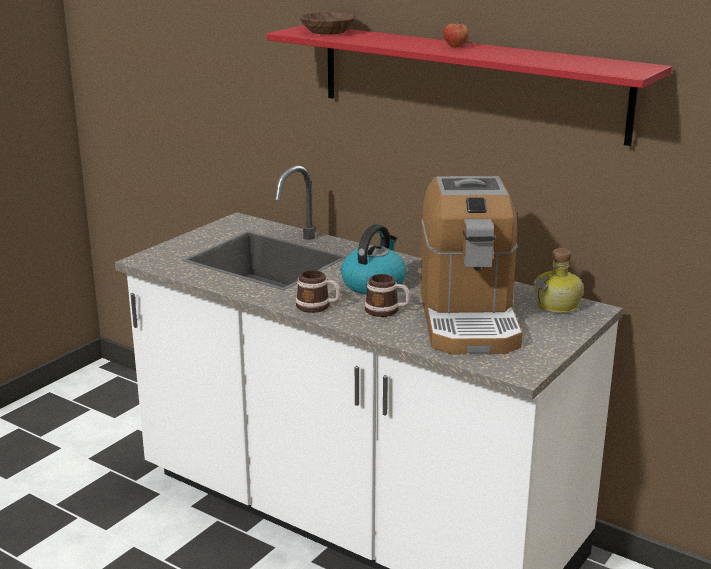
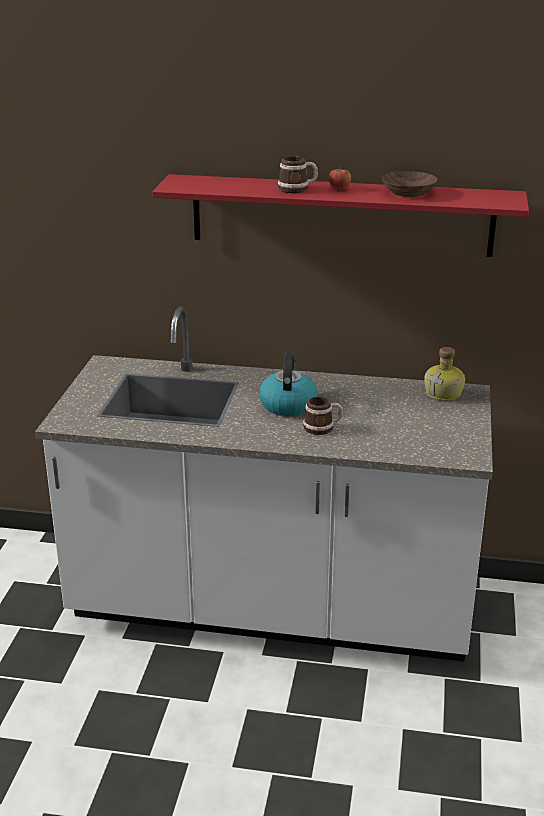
camera: 25 degrees left, 5 degrees up
mug [295,270,341,313] -> mug moved to [278,156,318,193]
brown bowl [299,12,357,35] -> brown bowl moved to [382,171,438,197]
coffee machine [420,176,522,355] -> none

